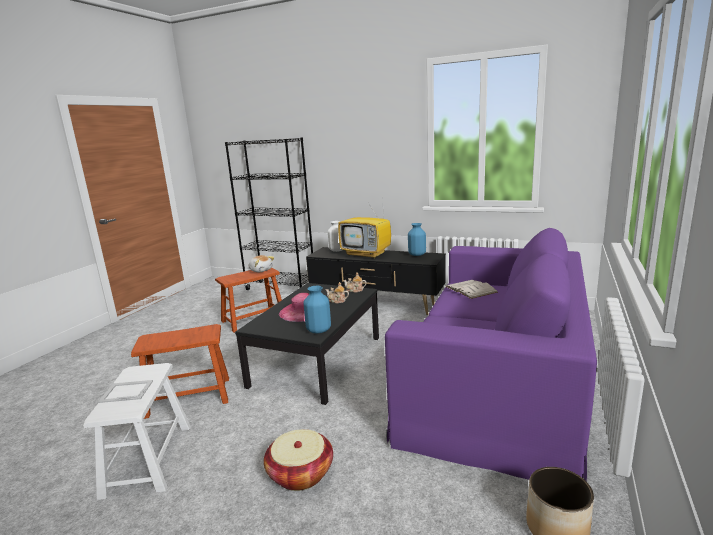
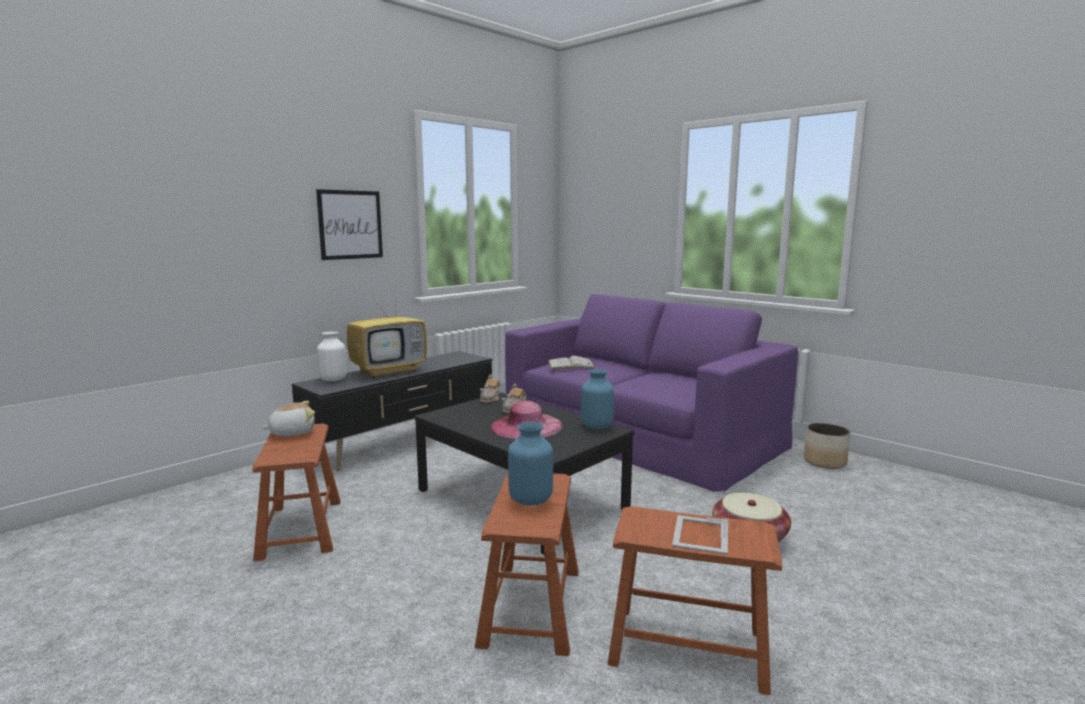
camera: 70 degrees left, 5 degrees down
white stool [83,363,191,500] -> brown stool [608,506,782,695]
black bookcase [225,137,313,290] -> none
blue vase [408,223,426,256] -> blue vase moved to [508,422,553,506]
none -> picture [316,189,383,260]

